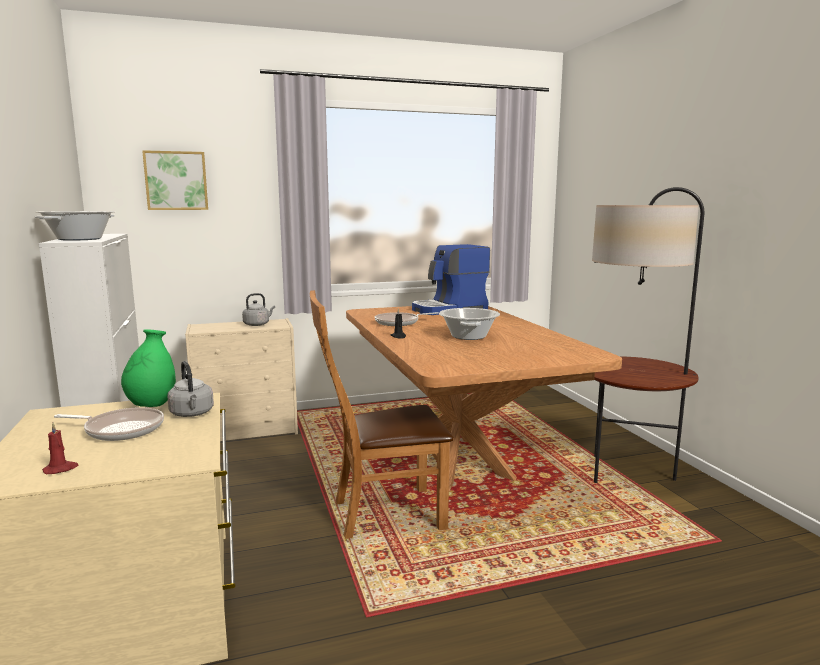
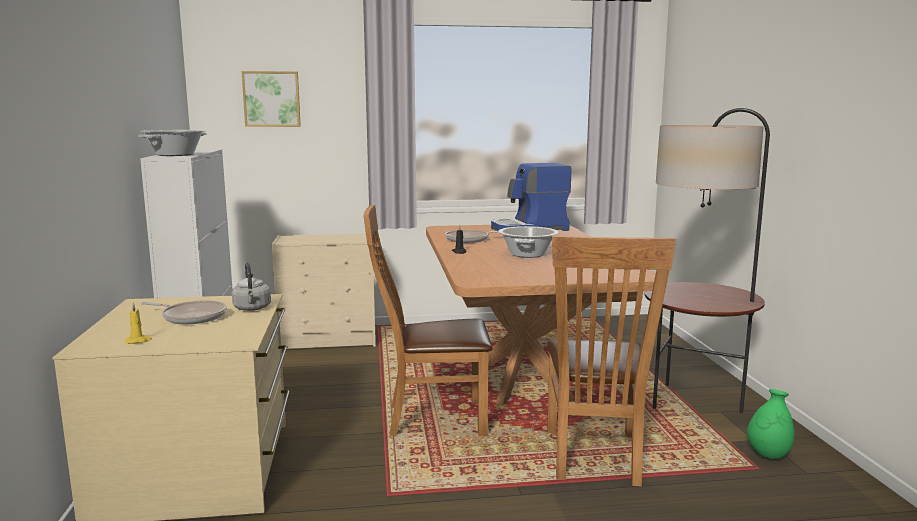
camera: 10 degrees right, 0 degrees up
red candle [42,422,78,474] -> yellow candle [125,303,152,344]
green vase [121,329,176,407] -> green vase moved to [747,389,794,459]
grey kettle [242,293,275,326] -> none
none -> brown chair [547,235,676,486]

